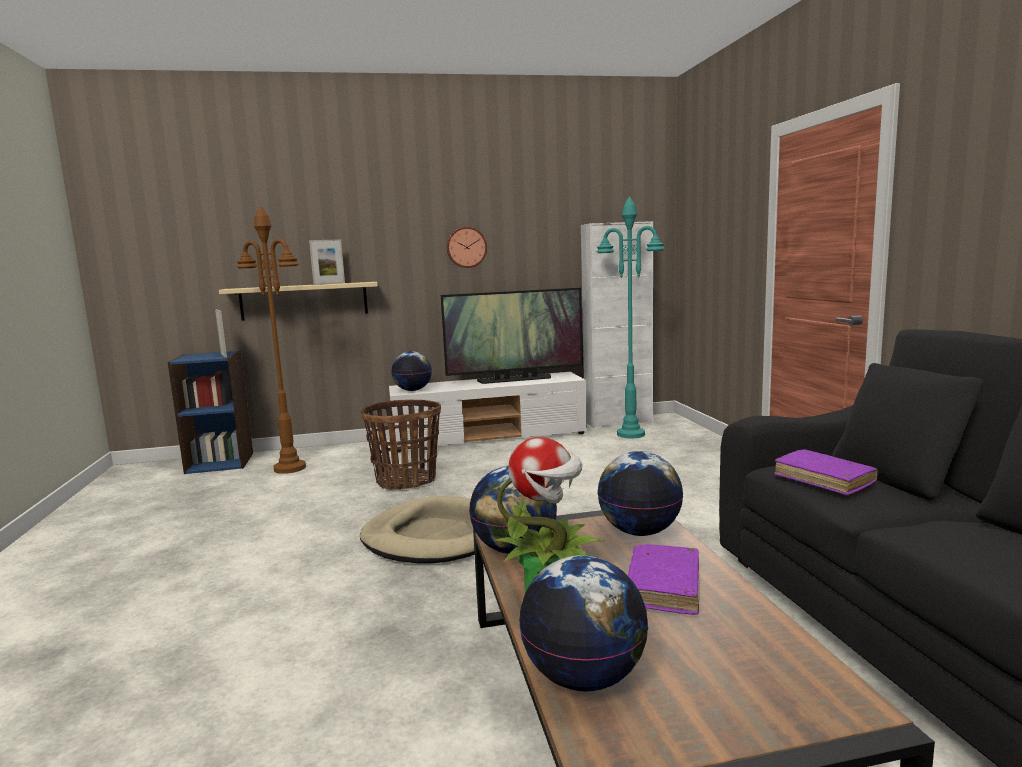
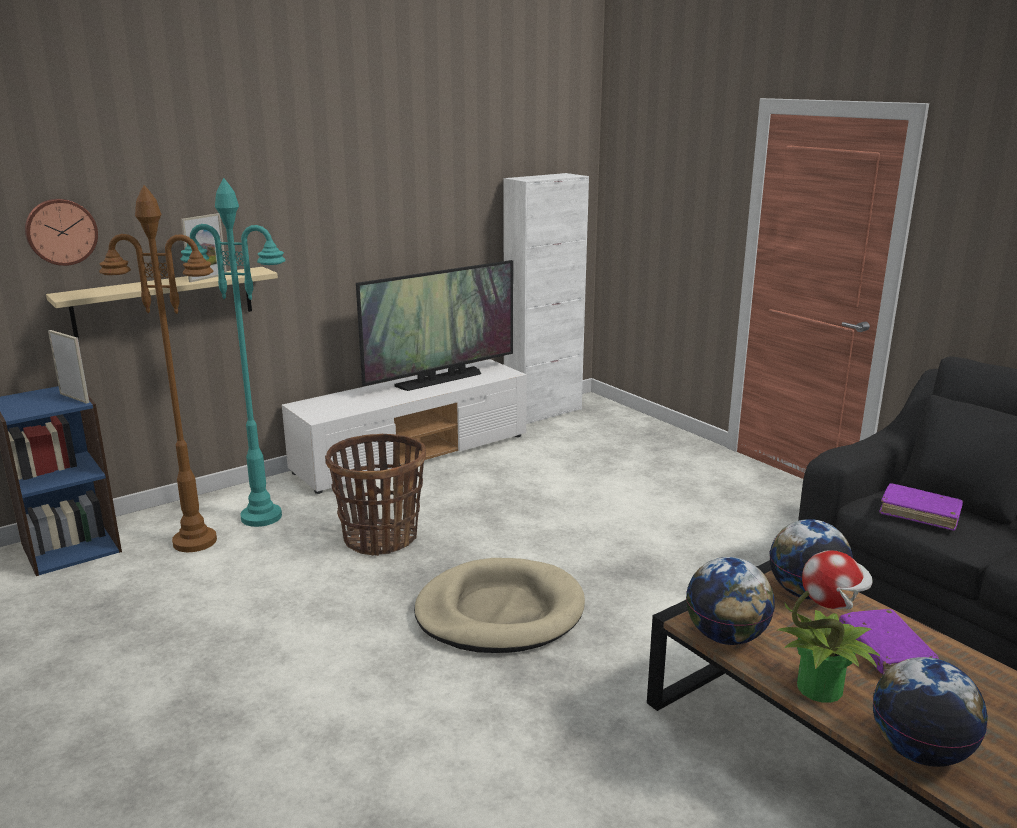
camera: 25 degrees left, 10 degrees up
globe [391,351,432,391] -> none
wall clock [447,227,487,268] -> wall clock moved to [25,199,98,266]
turquoise floor lamp [596,196,665,438] -> turquoise floor lamp moved to [181,178,286,527]

